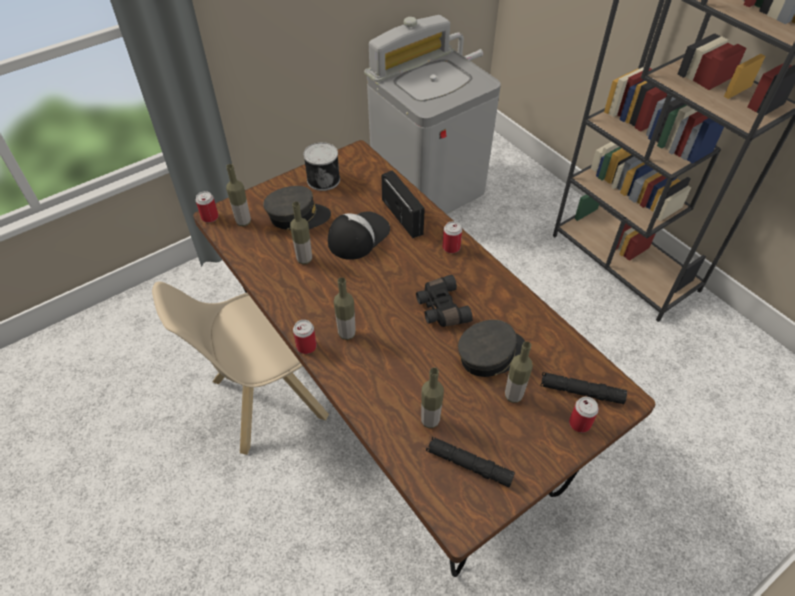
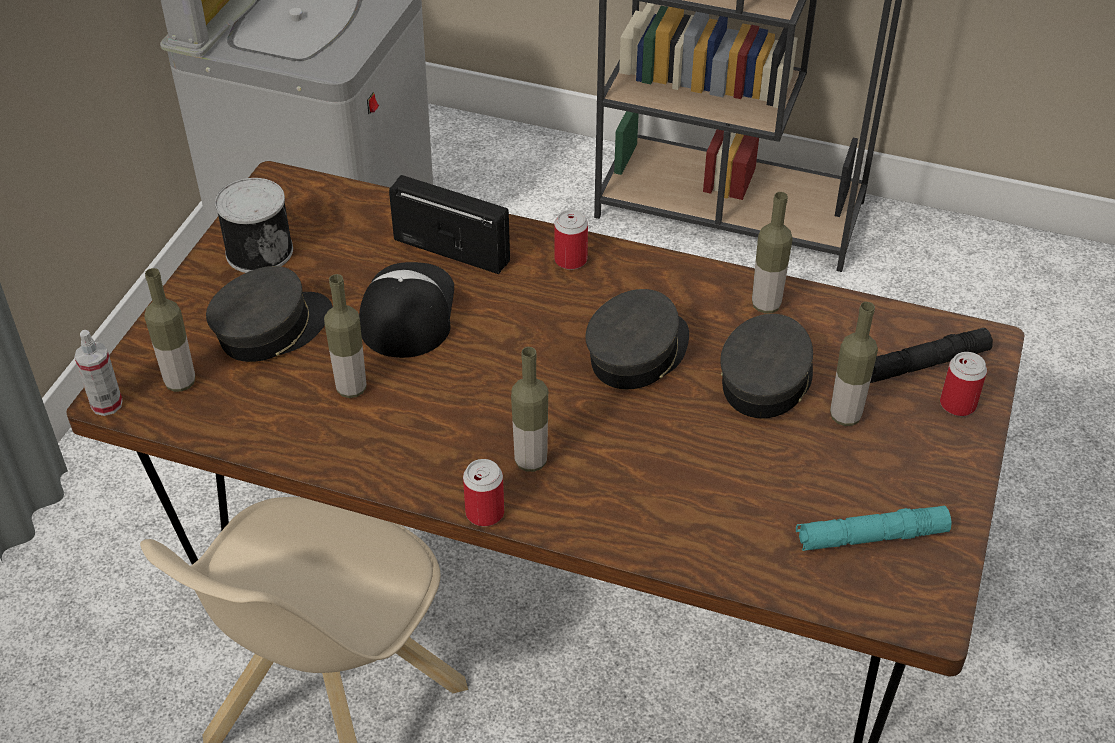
camera: 35 degrees left, 5 degrees down
can [196,191,219,223] -> spray bottle [74,330,123,416]
black binoculars [416,275,473,327] -> grey cap [585,289,689,390]
bottle [421,368,444,428] -> bottle moved to [752,192,793,314]
black flashlight [426,436,515,488] -> turquoise flashlight [796,506,952,551]

